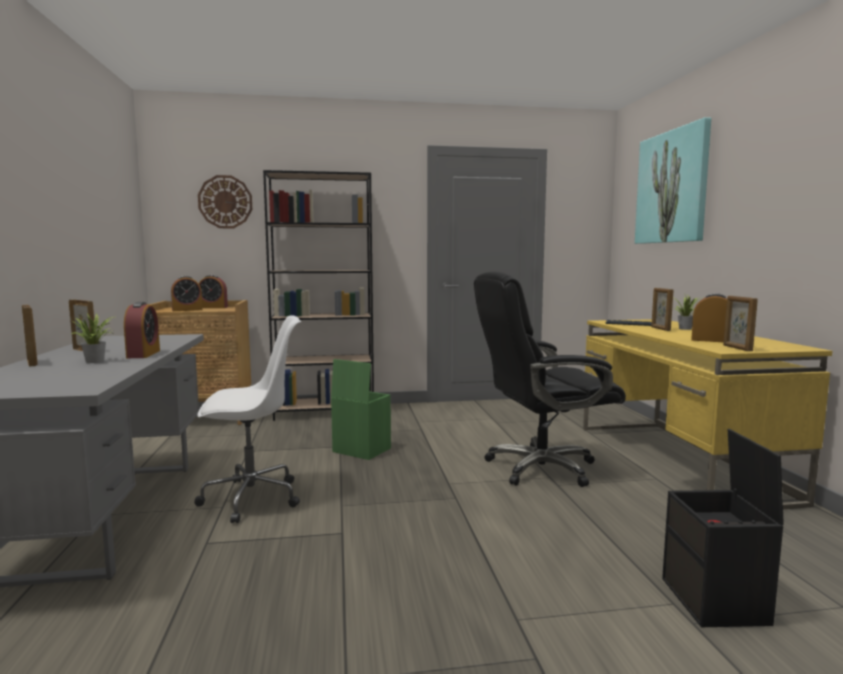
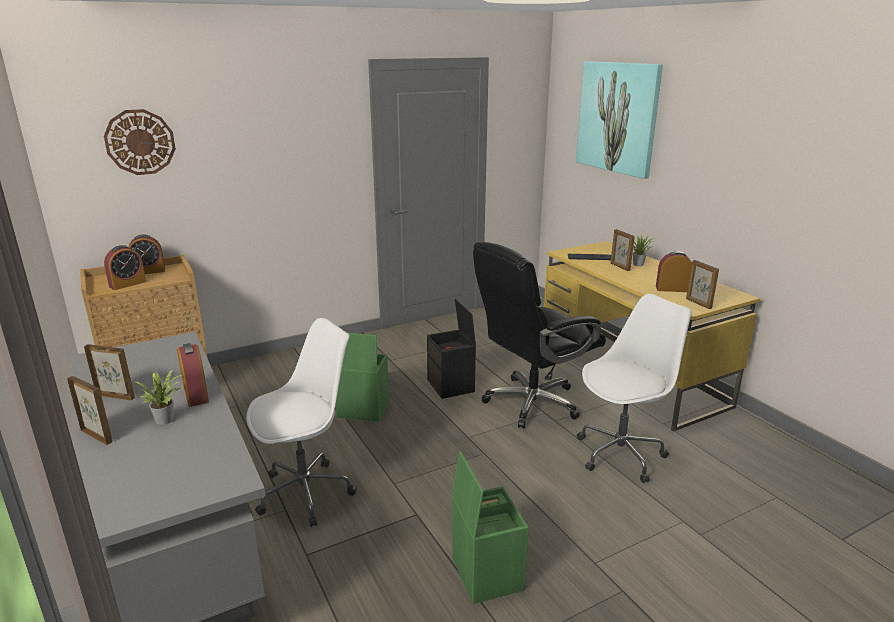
camera: 20 degrees left, 15 degrees up
beige bookcase [263,170,374,421] -> none
black storage box [662,429,784,627] -> black storage box moved to [427,299,476,399]
none -> green storage box [452,451,529,604]
none -> white office chair [576,294,692,483]

